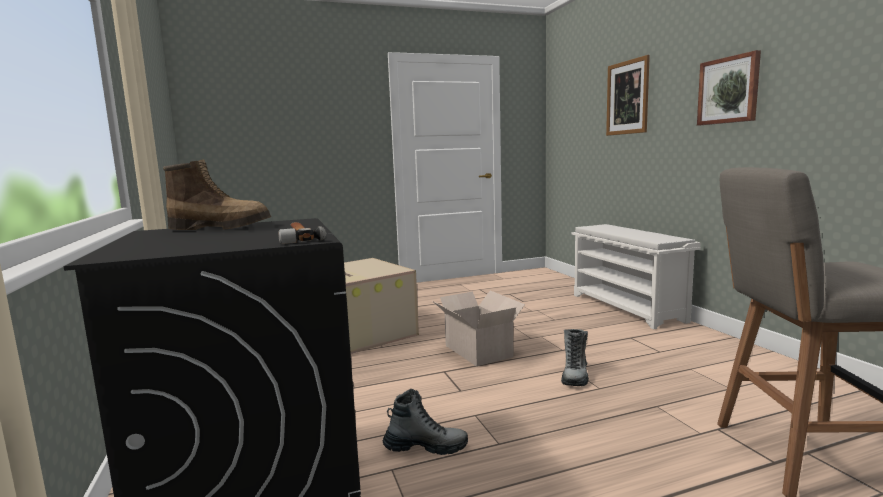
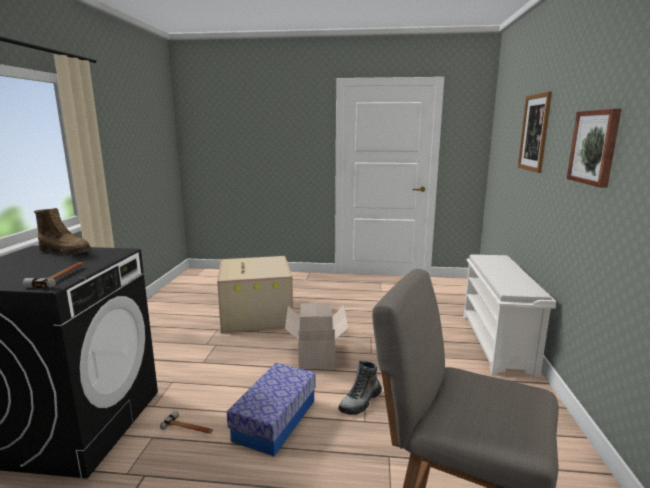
camera: 25 degrees right, 5 degrees up
boot [383,389,468,455] -> hammer [160,411,213,433]
none -> storage box [227,363,316,456]

